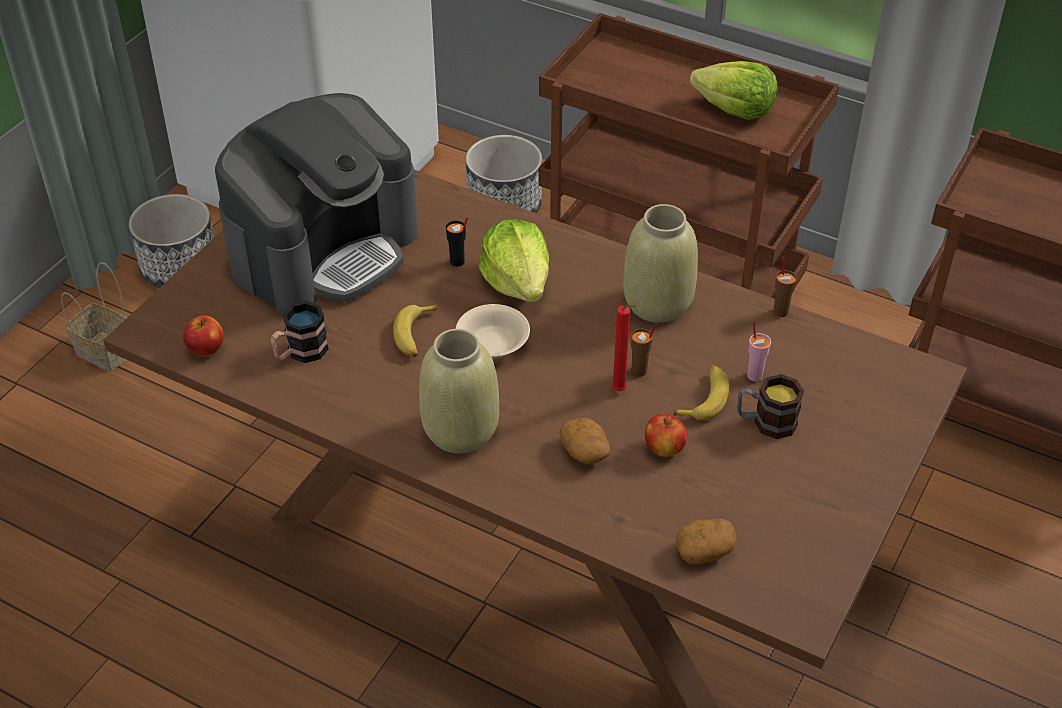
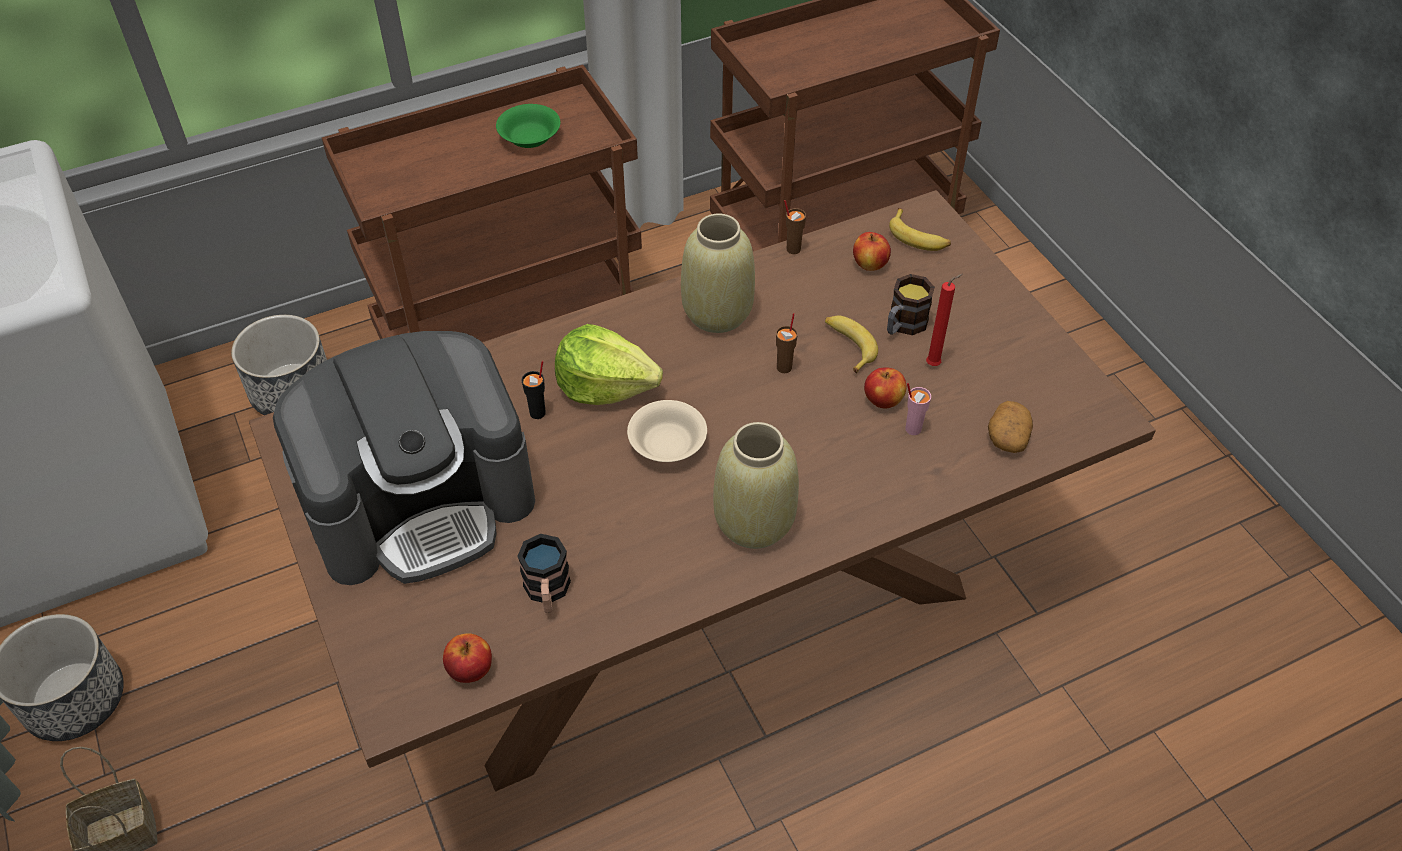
camera: 55 degrees left, 5 degrees up
coffee machine [215,93,418,314] -> coffee machine turned 75 degrees clockwise [273,331,535,585]
banana [393,304,437,357] -> banana moved to [889,208,951,251]
potato [559,418,610,464] -> none
red candle [611,304,636,391] -> red candle moved to [926,273,963,366]
lettuce [690,61,778,120] -> green bowl [496,104,560,148]
pink cup [747,321,771,382] -> pink cup moved to [905,383,931,435]
none -> apple [853,232,891,271]

